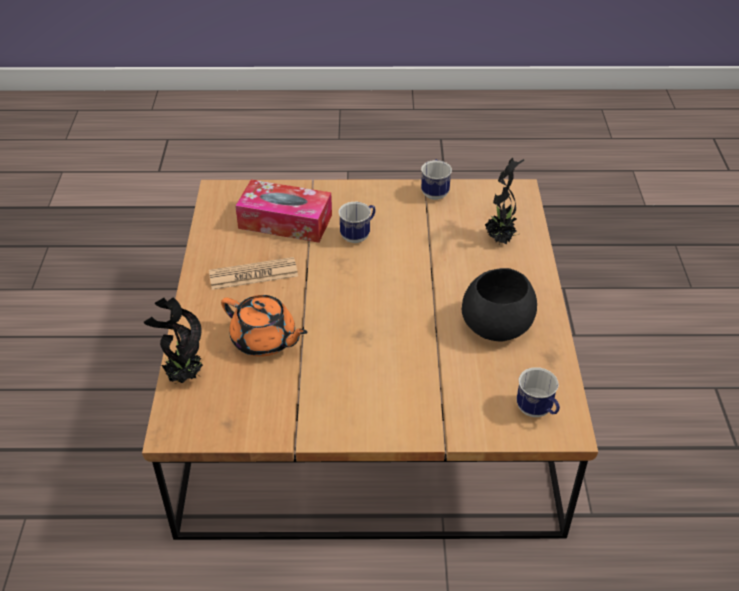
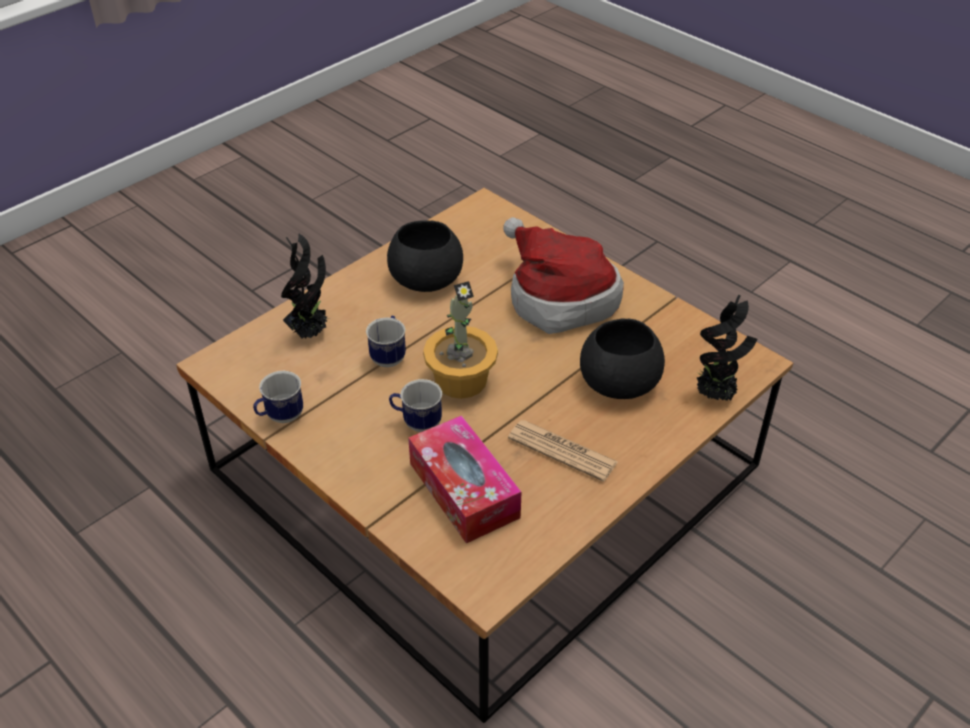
camera: 135 degrees left, 0 degrees up
orange teapot [221,295,308,357] -> black bowl [580,319,665,399]
mug [516,367,560,417] -> mug moved to [366,316,406,367]
none -> potted plant [423,281,498,399]
none -> hat [503,217,624,334]

